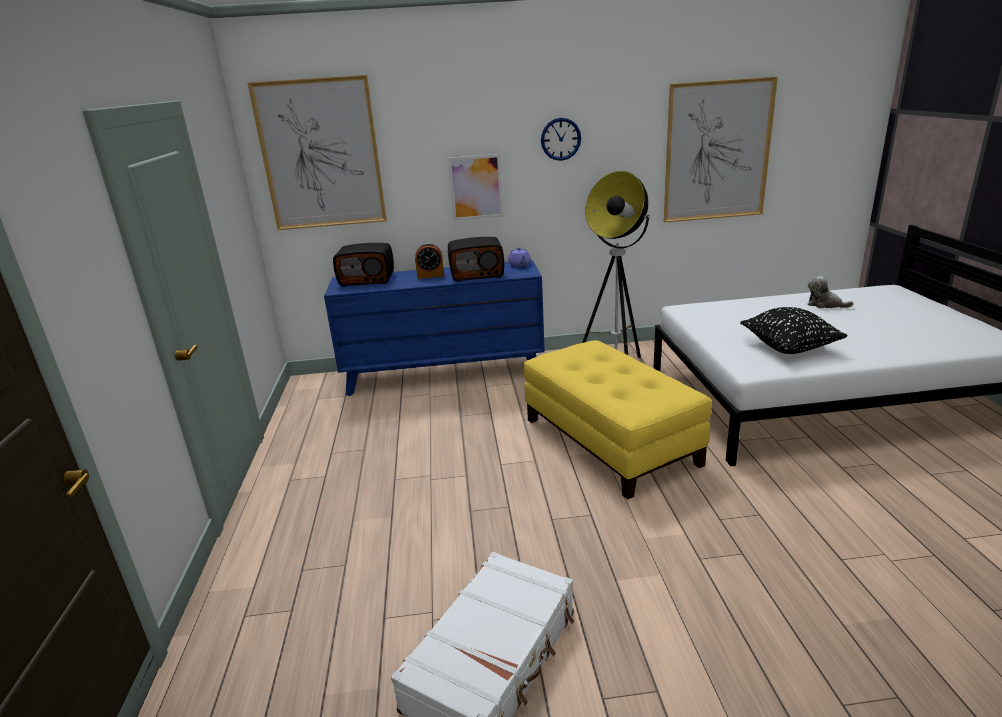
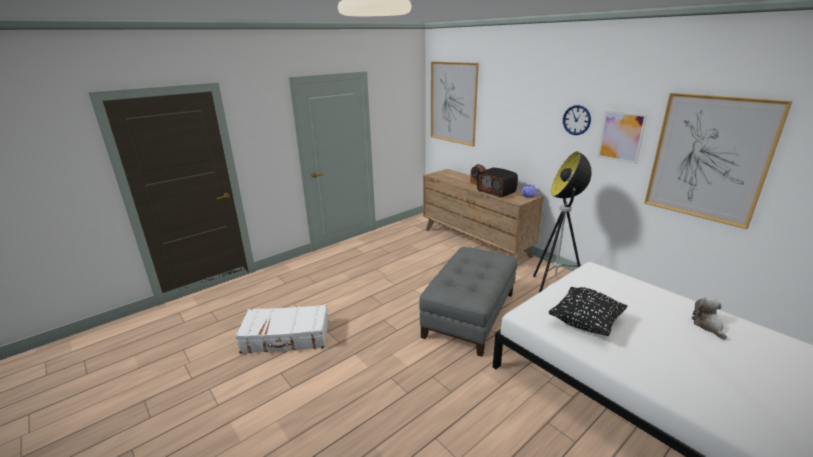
camera: 55 degrees right, 0 degrees up
blue dresser [324,260,545,396] -> brown dresser [423,169,544,258]
radio [333,243,394,287] -> none
picture [448,154,503,221] -> picture moved to [597,110,648,164]
yellow ottoman [524,340,711,500] -> grey ottoman [419,247,518,357]

